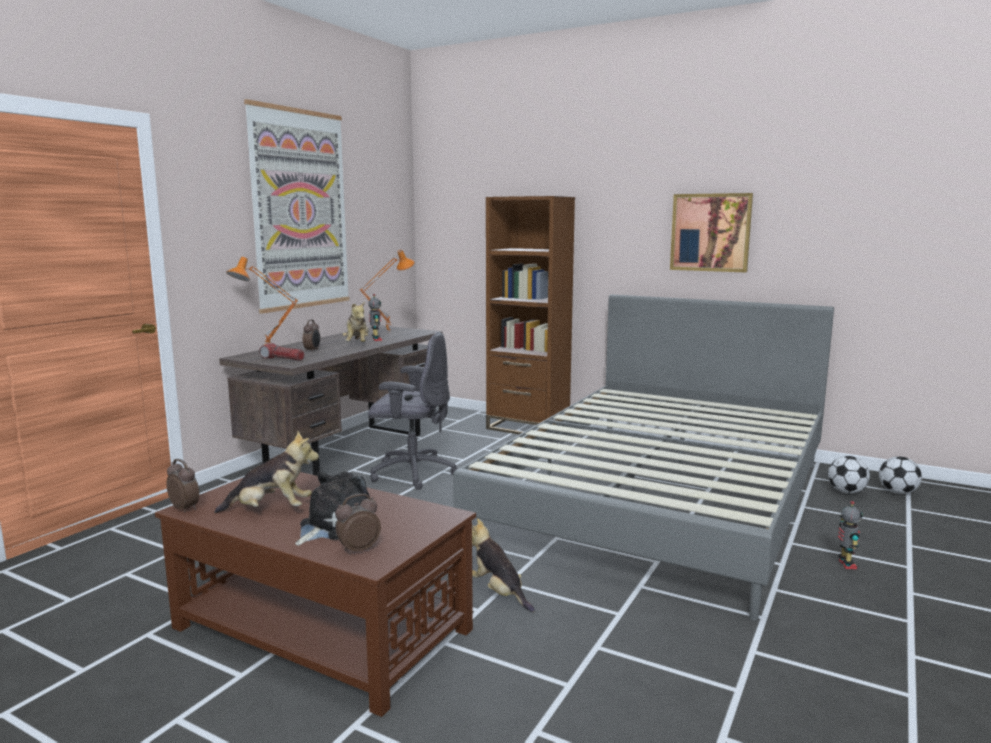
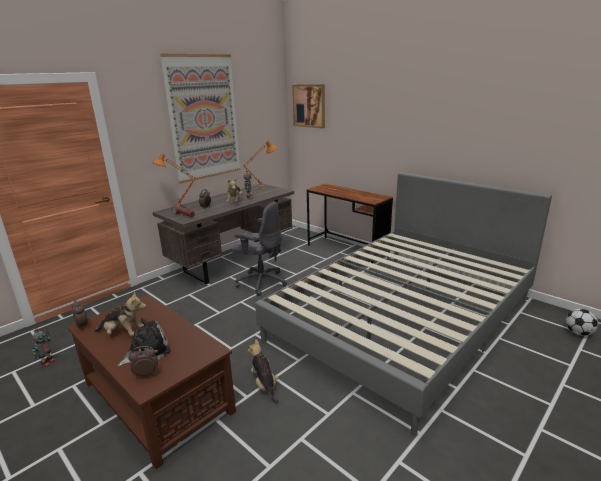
camera: 15 degrees right, 10 degrees up
brown bookcase [486,196,575,434] -> brown desk [307,184,393,264]
picture [670,193,753,272] -> picture moved to [292,84,325,128]
football [828,456,870,494] -> none
toy robot [838,501,863,569] -> toy robot moved to [32,329,55,367]

